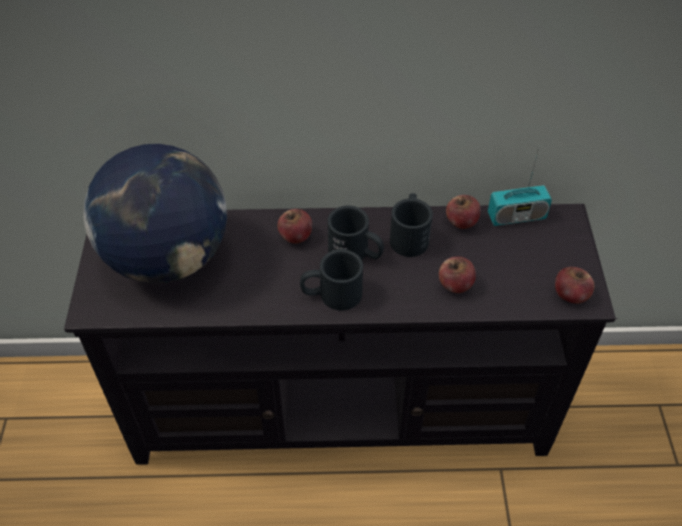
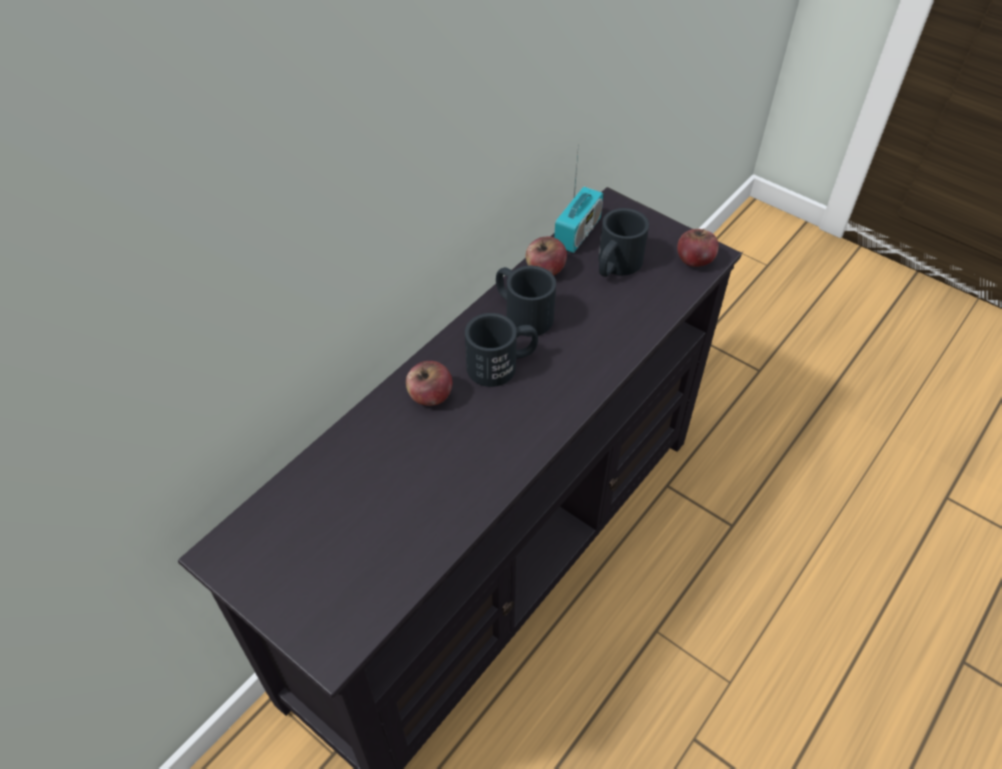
camera: 50 degrees left, 0 degrees up
globe [83,144,227,284] -> none
black mug [300,249,363,311] -> black mug moved to [598,208,649,277]
apple [439,256,476,293] -> none

